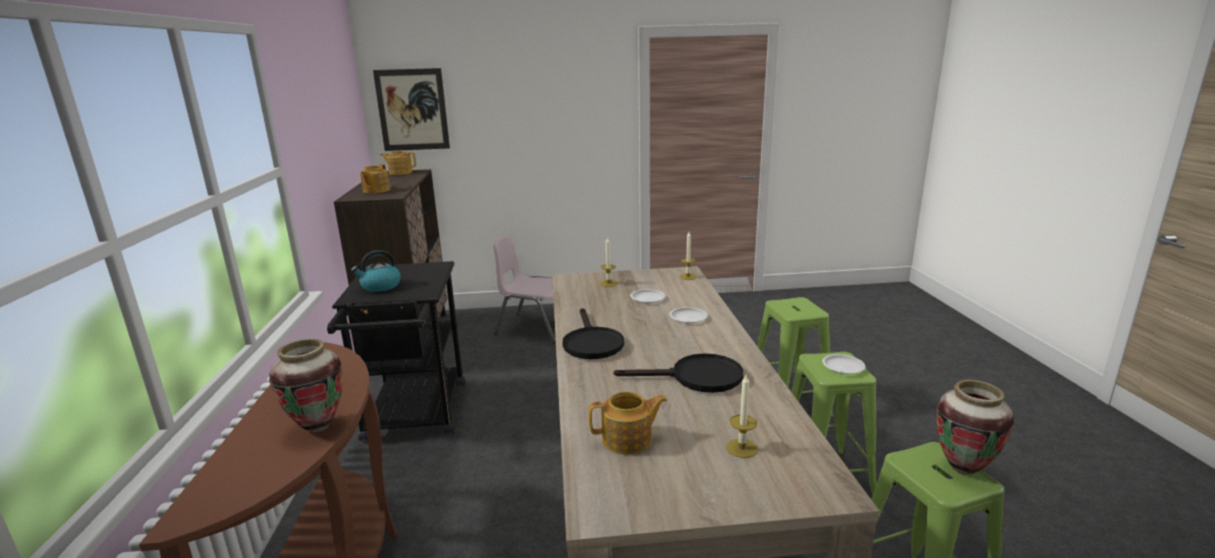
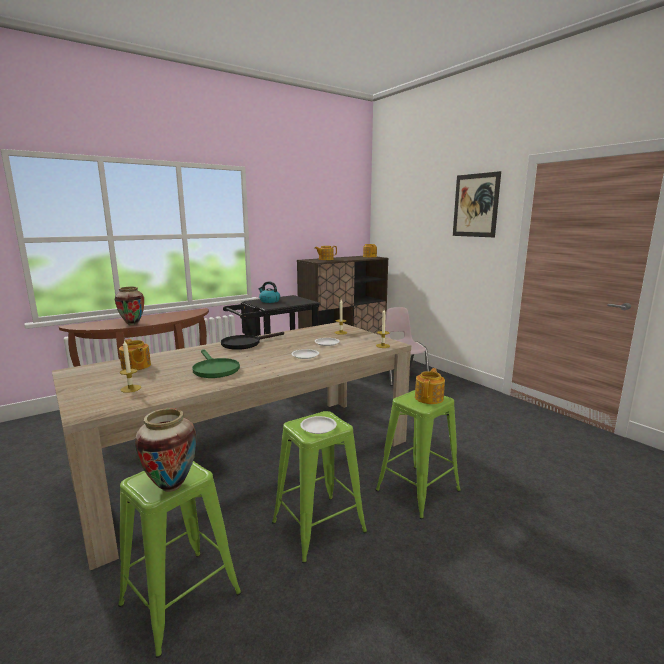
camera: 60 degrees right, 5 degrees down
picture [373,68,450,151] -> picture moved to [453,171,501,237]
black frying pan [614,353,743,393] -> green frying pan [192,349,240,378]
none -> teapot [415,368,445,404]

